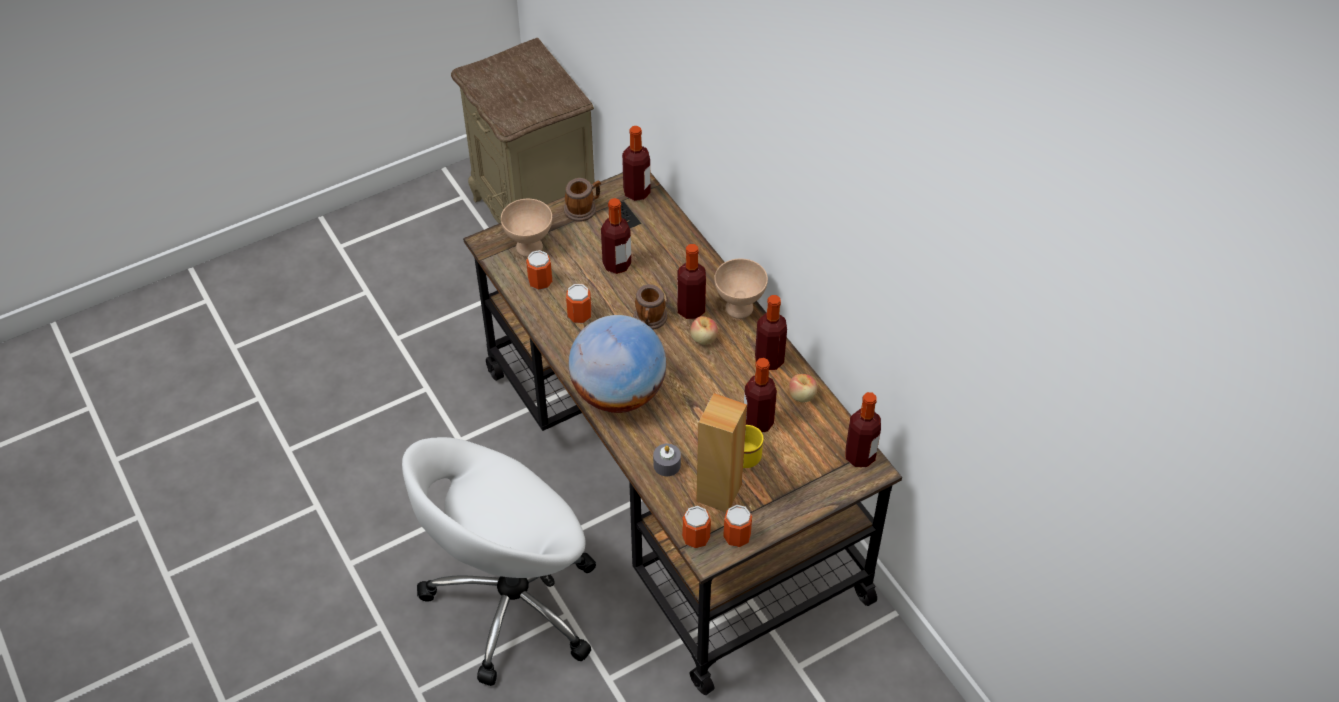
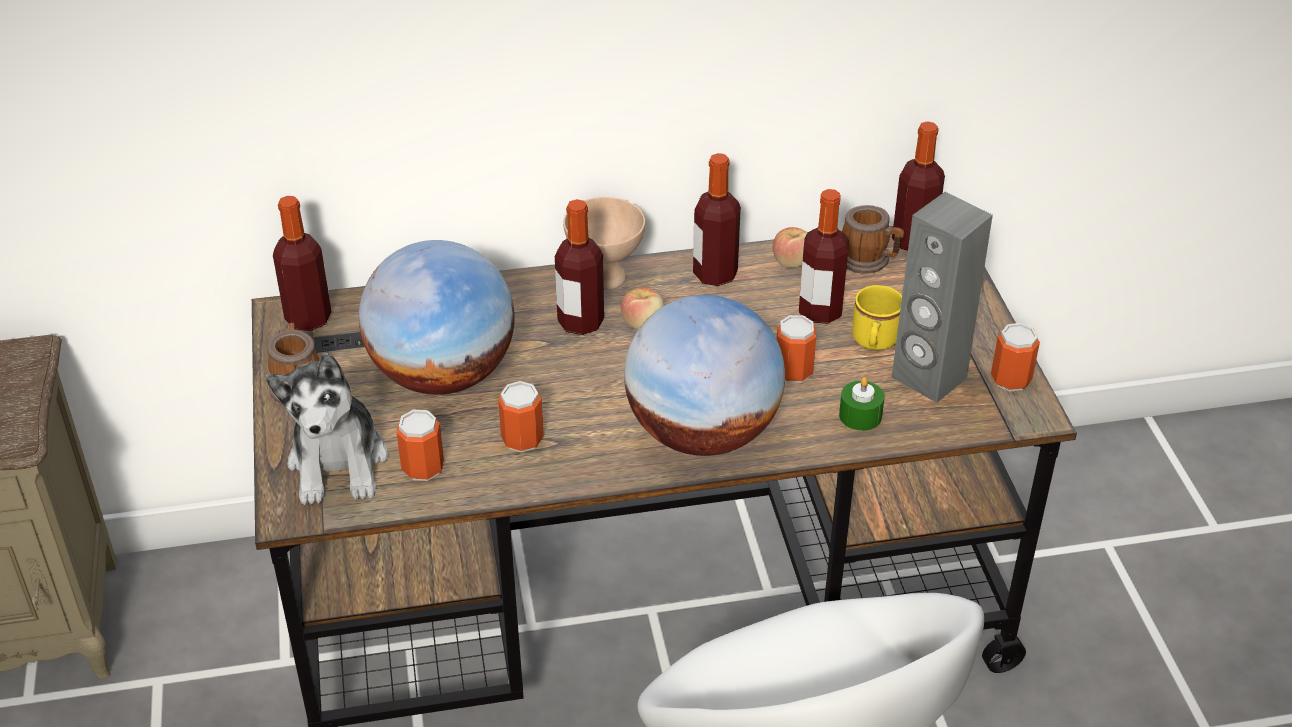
camera: 70 degrees left, 10 degrees down
beige bowl [501,199,552,257] -> plush toy [266,353,388,505]
bottle [601,198,631,274] -> globe [359,240,515,395]
mug [633,284,667,330] -> mug moved to [842,205,904,273]
grey candle [653,443,681,476] -> green candle [839,377,884,431]
can [682,506,711,549] -> can moved to [776,315,816,383]
brown speaker [696,393,747,512] -> grey speaker [892,192,993,403]

